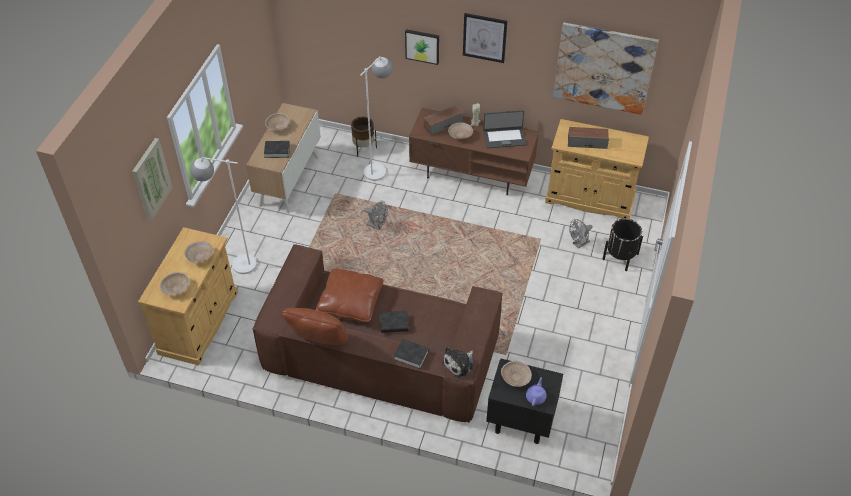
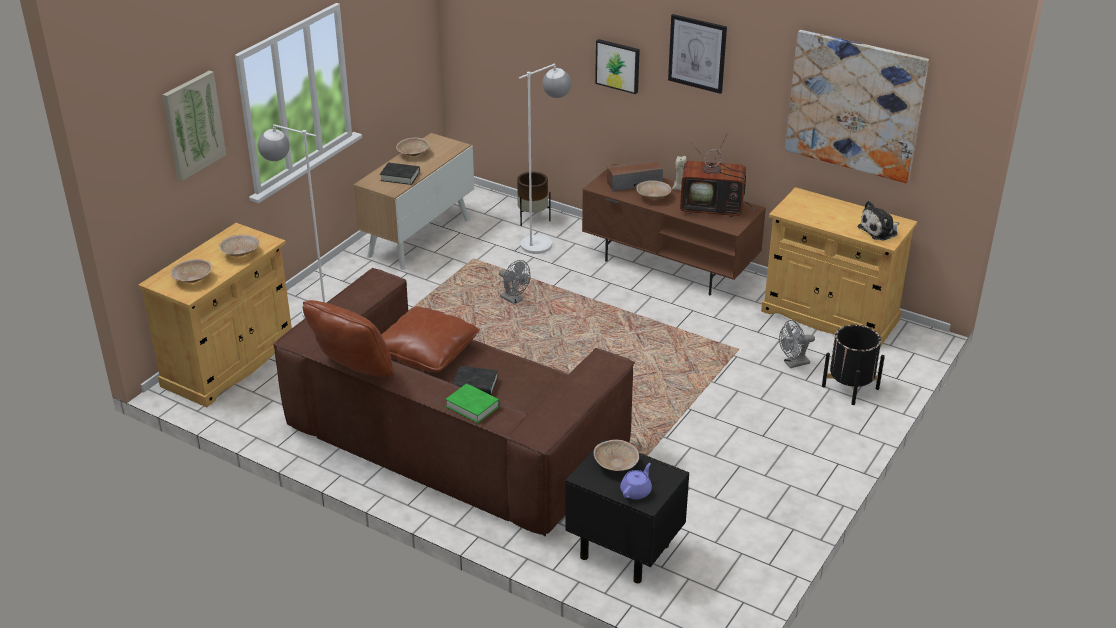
camera: 15 degrees right, 15 degrees down
black book [394,339,429,369] -> green book [446,384,500,423]
plush toy [442,347,474,378] -> plush toy moved to [858,201,899,240]
laptop [483,110,526,148] -> television [680,132,755,217]
speaker [568,127,609,149] -> none

